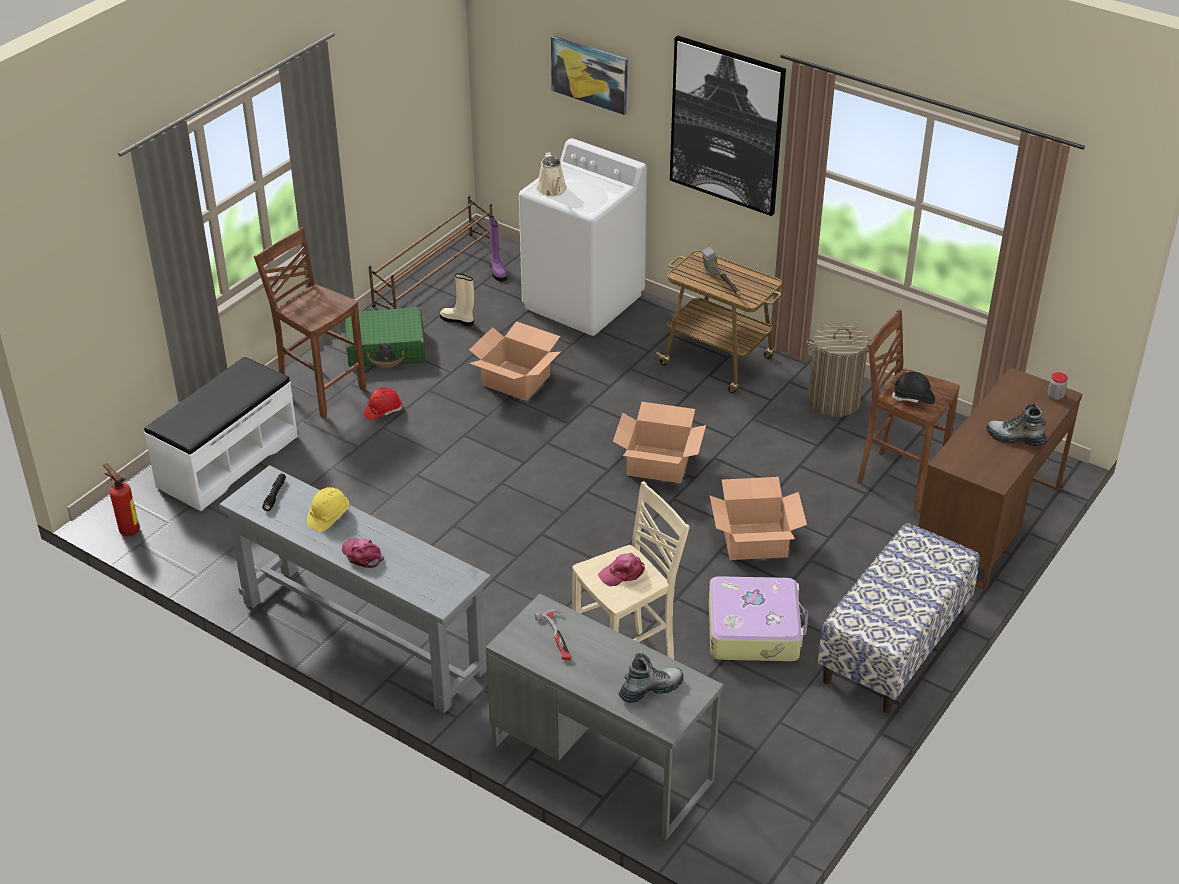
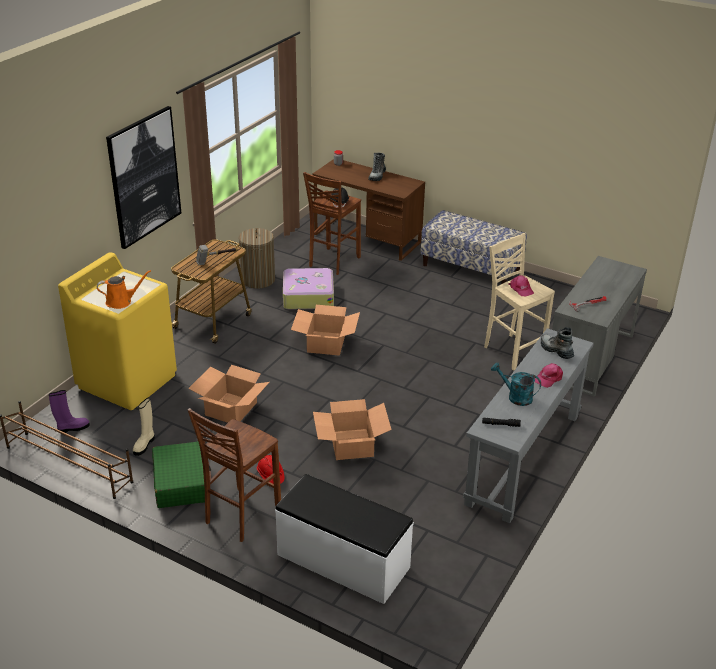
camera: 95 degrees left, 5 degrees down
fire extinguisher [103,463,140,536] -> none
yellow hard hat [307,487,349,532] -> turquoise watering can [491,363,541,406]
white washing machine [519,138,647,336] -> yellow washing machine [58,252,177,410]
beige watering can [537,152,567,197] -> orange watering can [97,270,151,309]
picture [551,35,628,115] -> none
boot [618,653,683,703] -> boot moved to [541,327,574,359]
suitcase [709,576,808,661] -> suitcase moved to [283,268,334,309]
cardboard box [710,477,807,560] -> cardboard box moved to [313,399,392,460]

